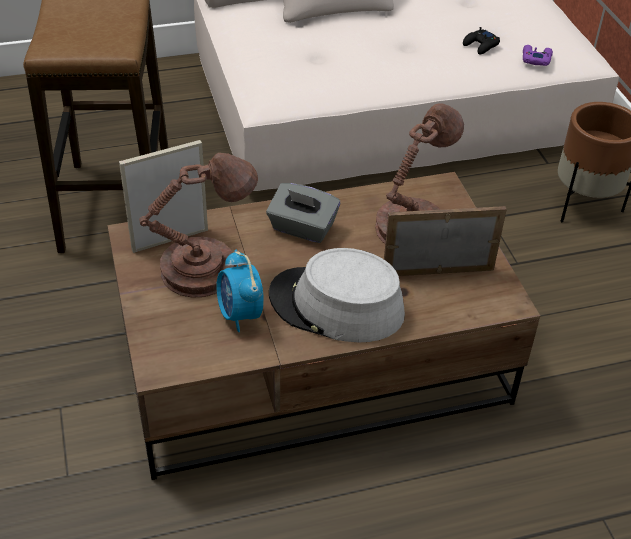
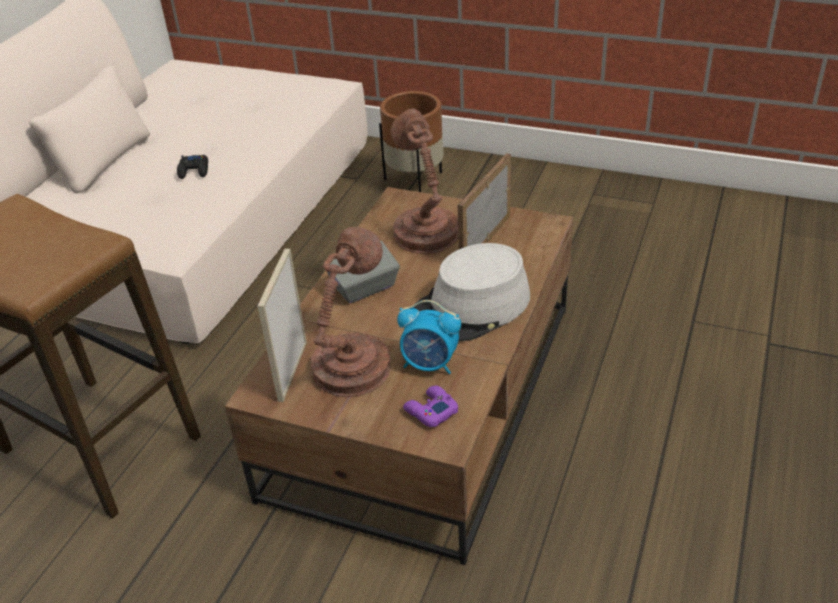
camera: 50 degrees left, 5 degrees down
black game controller [463,27,500,55] -> black game controller moved to [177,155,208,179]
purple game controller [523,45,553,66] -> purple game controller moved to [403,386,458,427]

